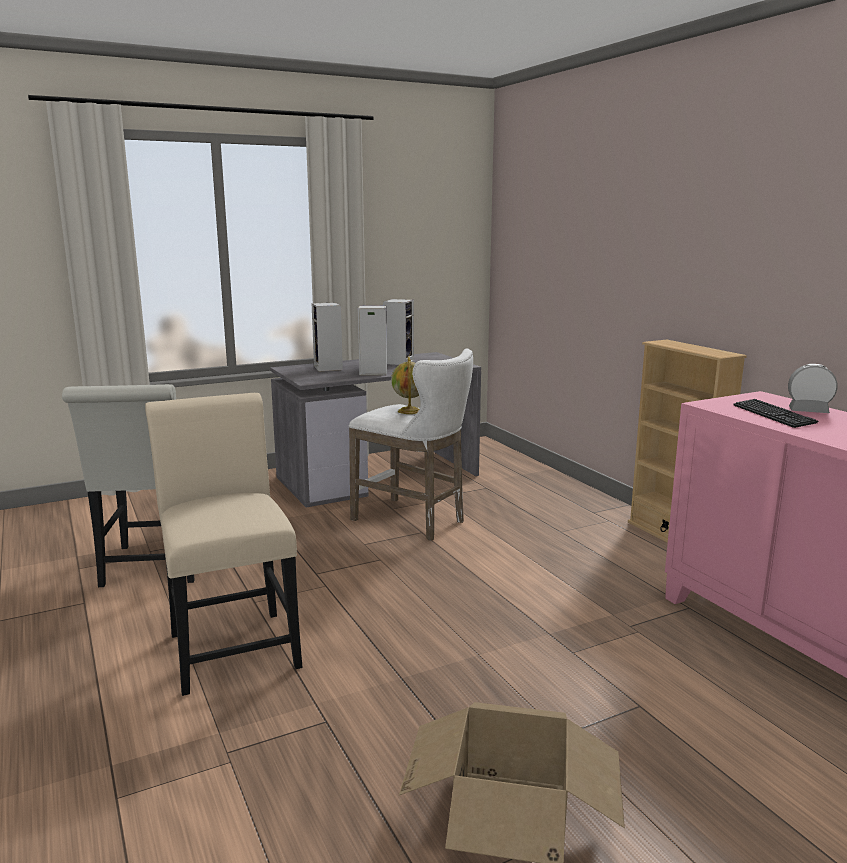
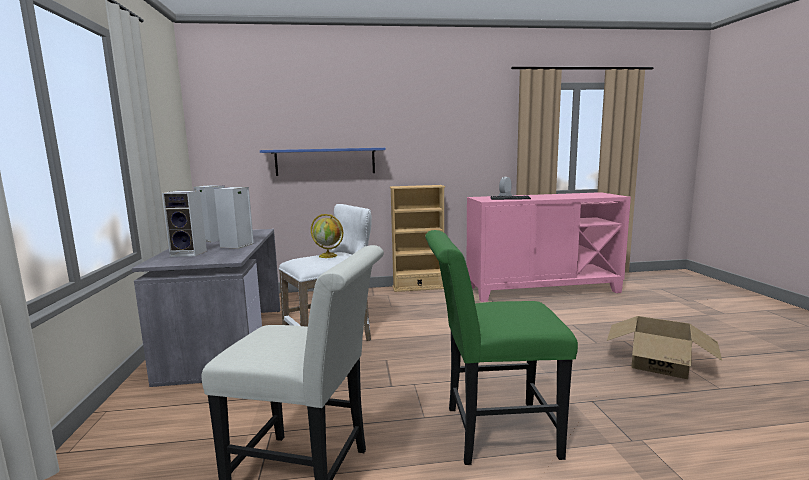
camera: 70 degrees left, 5 degrees down
beige chair [145,393,303,696] -> green chair [425,230,578,465]
none -> blue shelf [260,148,385,176]

